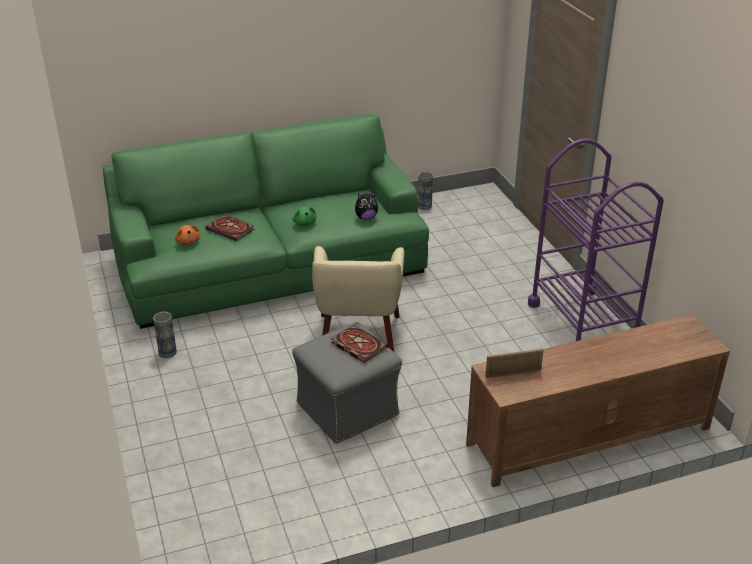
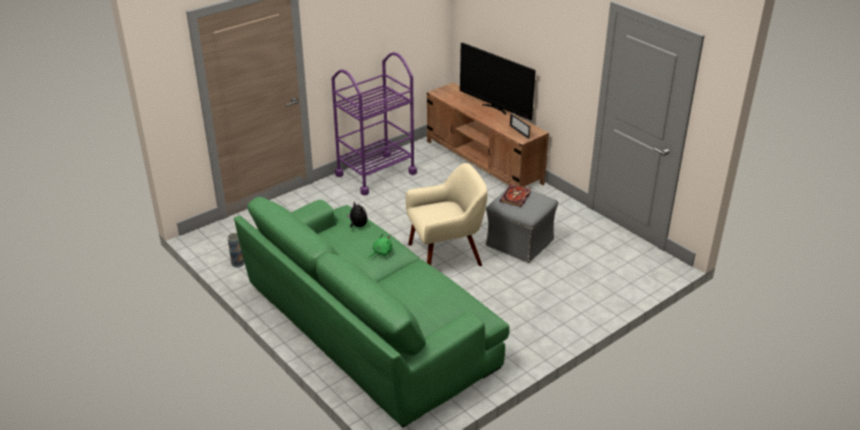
camera: 110 degrees left, 0 degrees up
vase [153,312,177,358] -> none
orange plush toy [175,225,200,245] -> none
book [205,214,254,241] -> none
none -> television [460,42,536,120]

